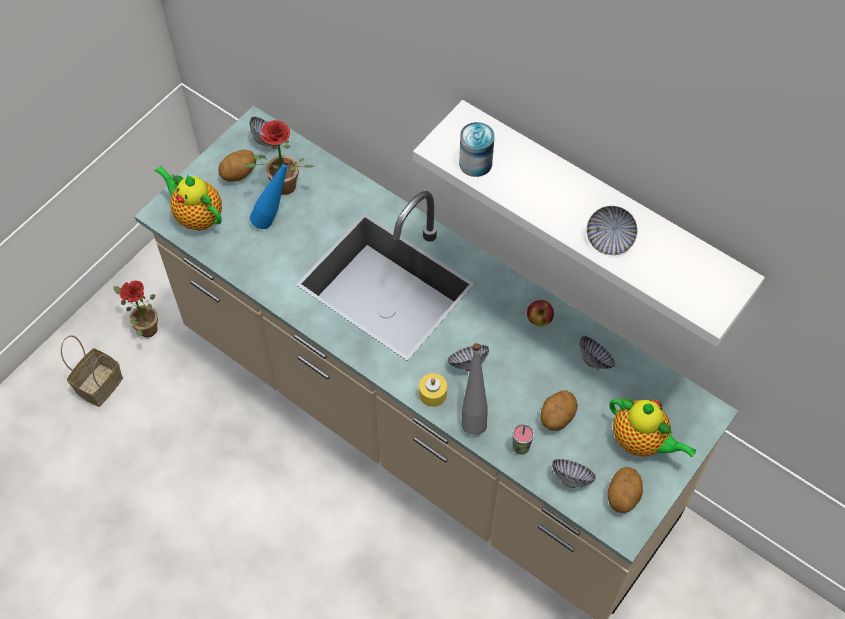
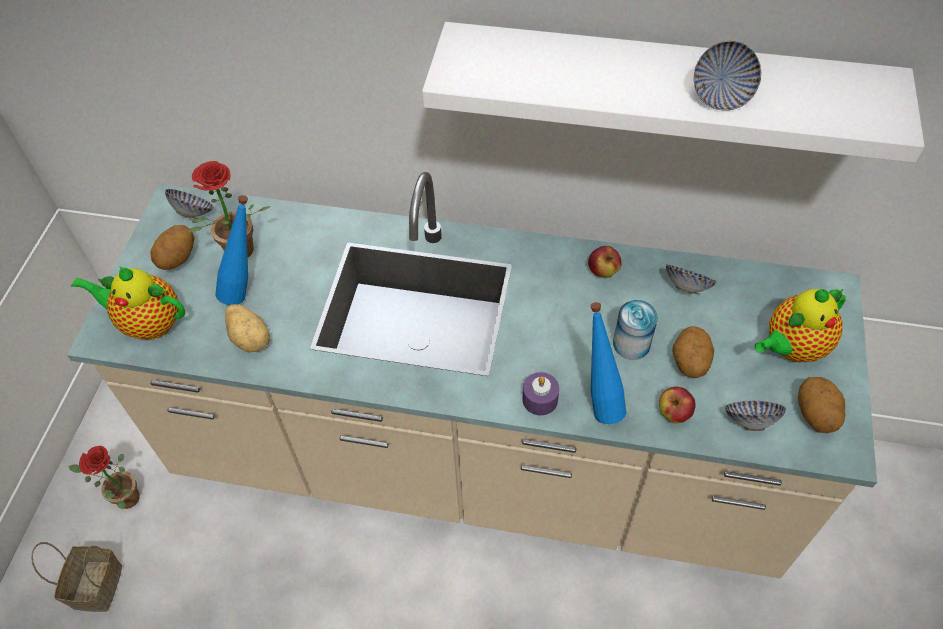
camera: 25 degrees left, 5 degrees down
yellow candle [419,373,447,407] -> purple candle [522,372,559,415]
bowl [447,345,489,371] -> none
can [459,122,494,177] -> can moved to [613,300,658,360]
grey bottle [462,343,488,435] -> blue bottle [590,302,626,424]
cup [512,424,534,454] -> apple [659,387,696,423]
teapot [609,398,696,457] -> teapot turned 135 degrees clockwise [755,288,845,362]
none -> potato [225,304,270,352]

